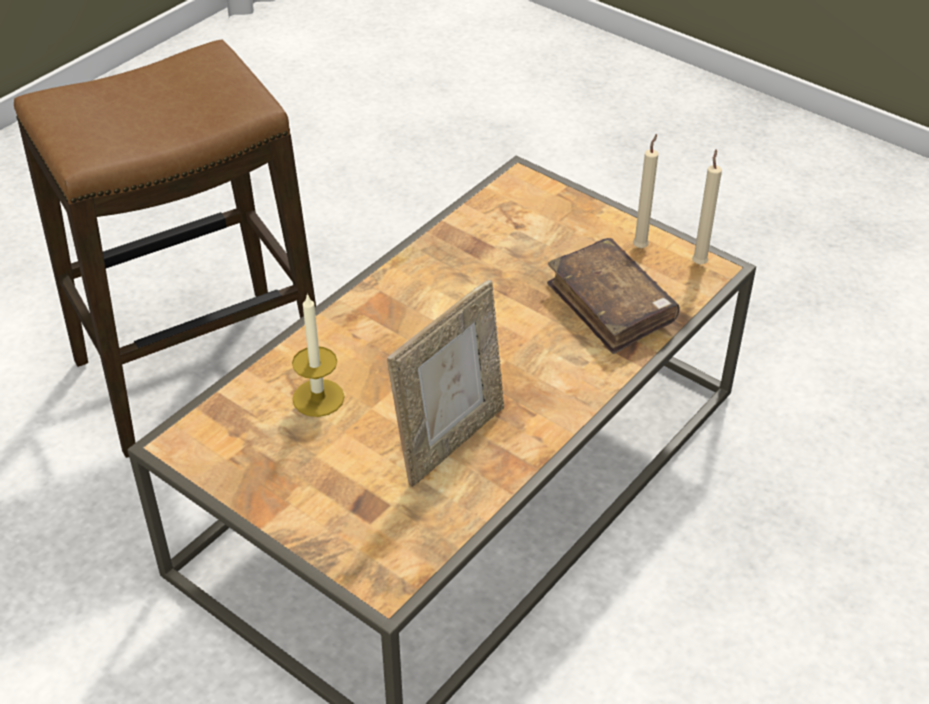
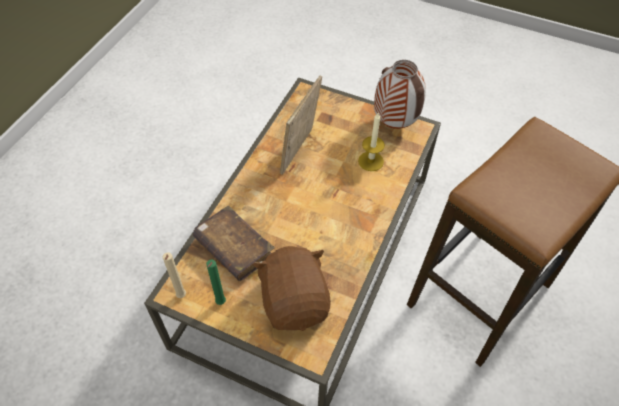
camera: 165 degrees right, 10 degrees up
beige candle [633,134,659,248] -> green candle [206,259,226,305]
none -> brown plush toy [253,246,331,331]
none -> vase [374,60,426,129]

